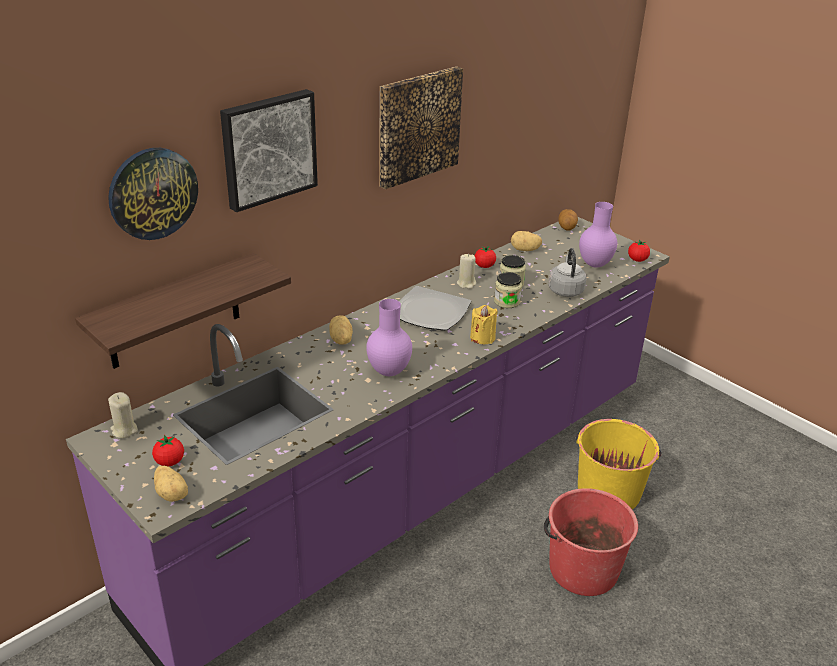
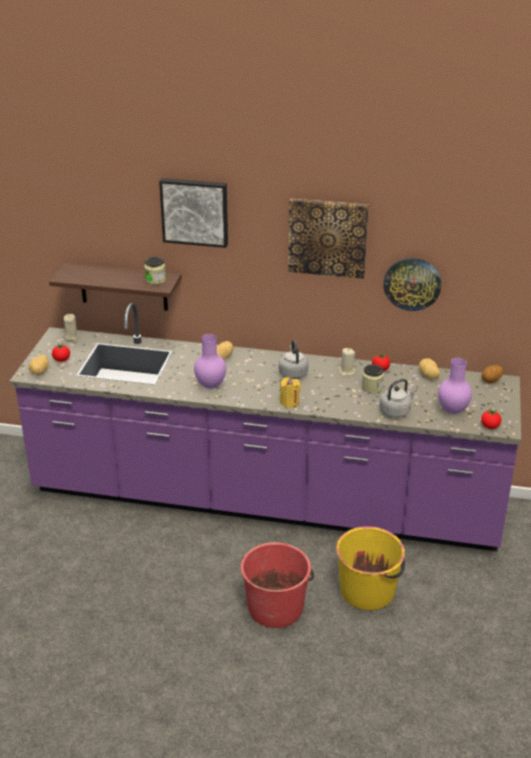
camera: 55 degrees right, 0 degrees up
wall clock [108,148,198,240] -> wall clock moved to [383,258,441,311]
plate [399,286,471,331] -> grey kettle [279,340,309,379]
jar [494,272,522,308] -> jar moved to [144,257,166,285]

